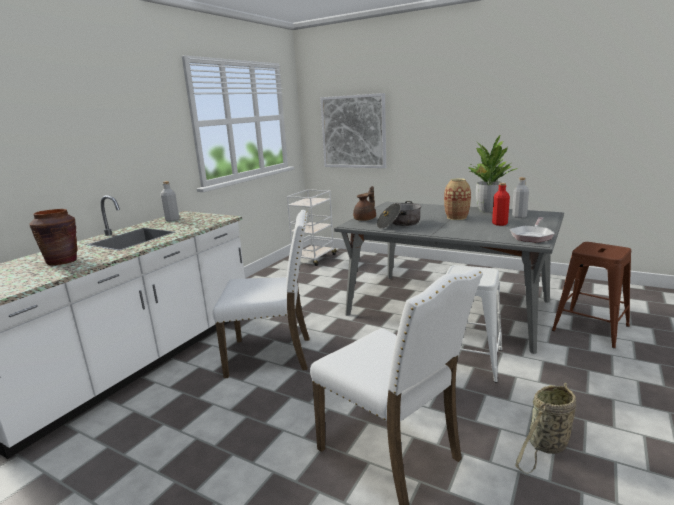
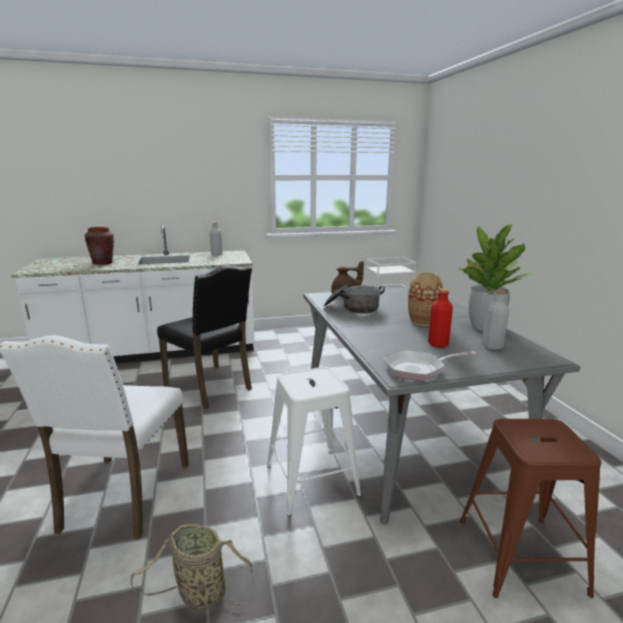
camera: 45 degrees right, 0 degrees up
white chair [212,210,310,378] -> black chair [157,266,252,409]
picture [320,93,386,168] -> none

